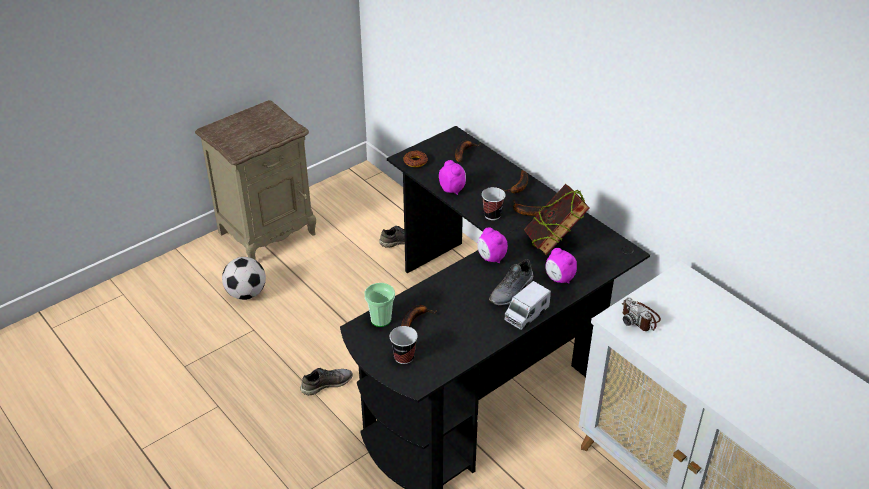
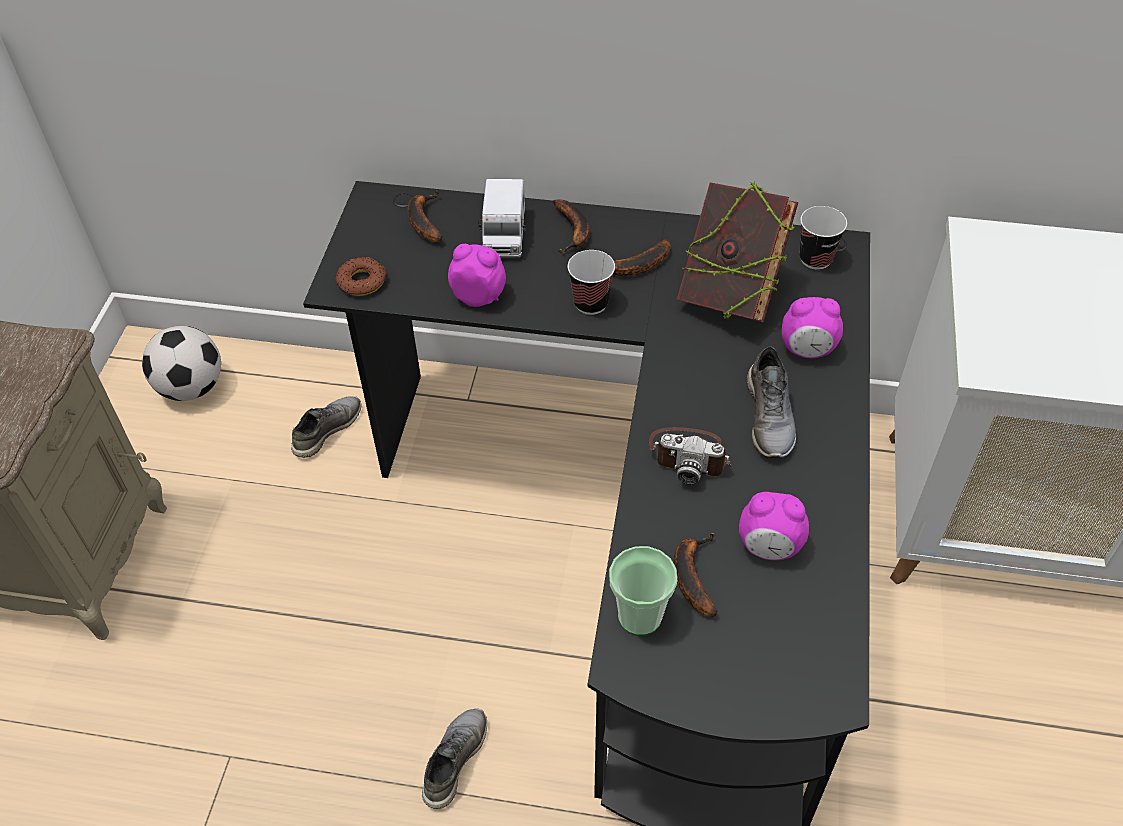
camera: 40 degrees left, 10 degrees up
football [222,257,266,300] -> football moved to [142,326,221,401]
cup [390,326,418,364] -> cup moved to [800,206,847,270]
alarm clock [477,227,508,263] -> alarm clock moved to [739,492,809,561]
toy truck [504,281,551,330] -> toy truck moved to [478,179,526,258]
camera [622,298,661,331] -> camera moved to [649,427,732,485]

